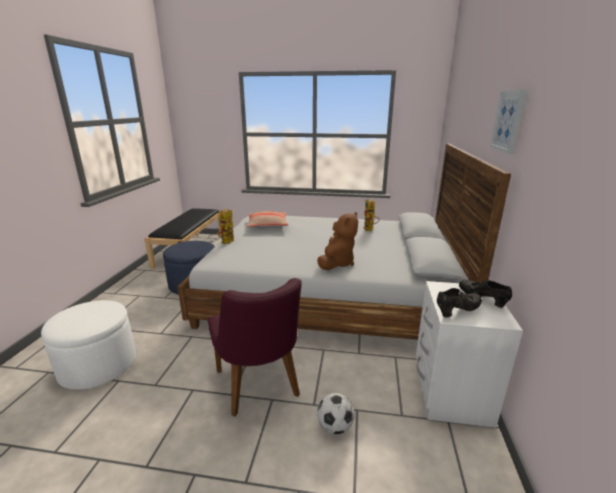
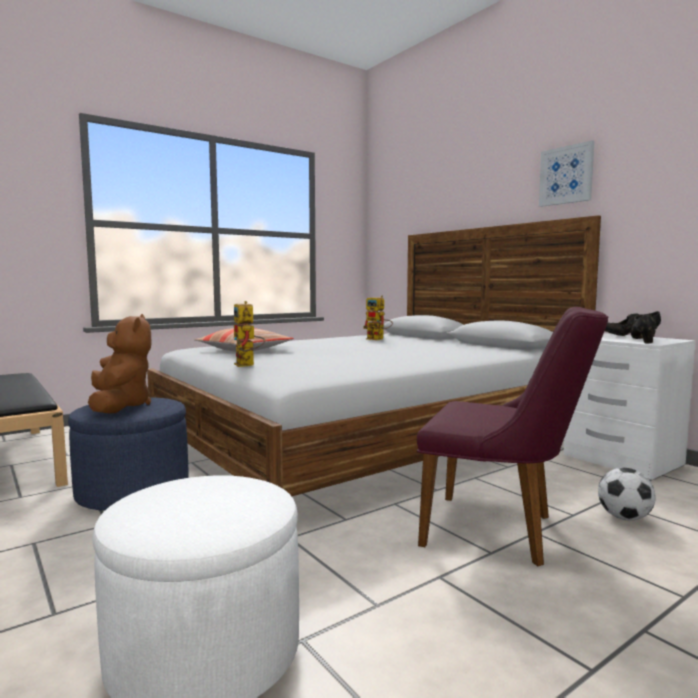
camera: 45 degrees left, 15 degrees down
brown plush toy [317,212,358,270] -> brown plush toy moved to [88,314,151,414]

